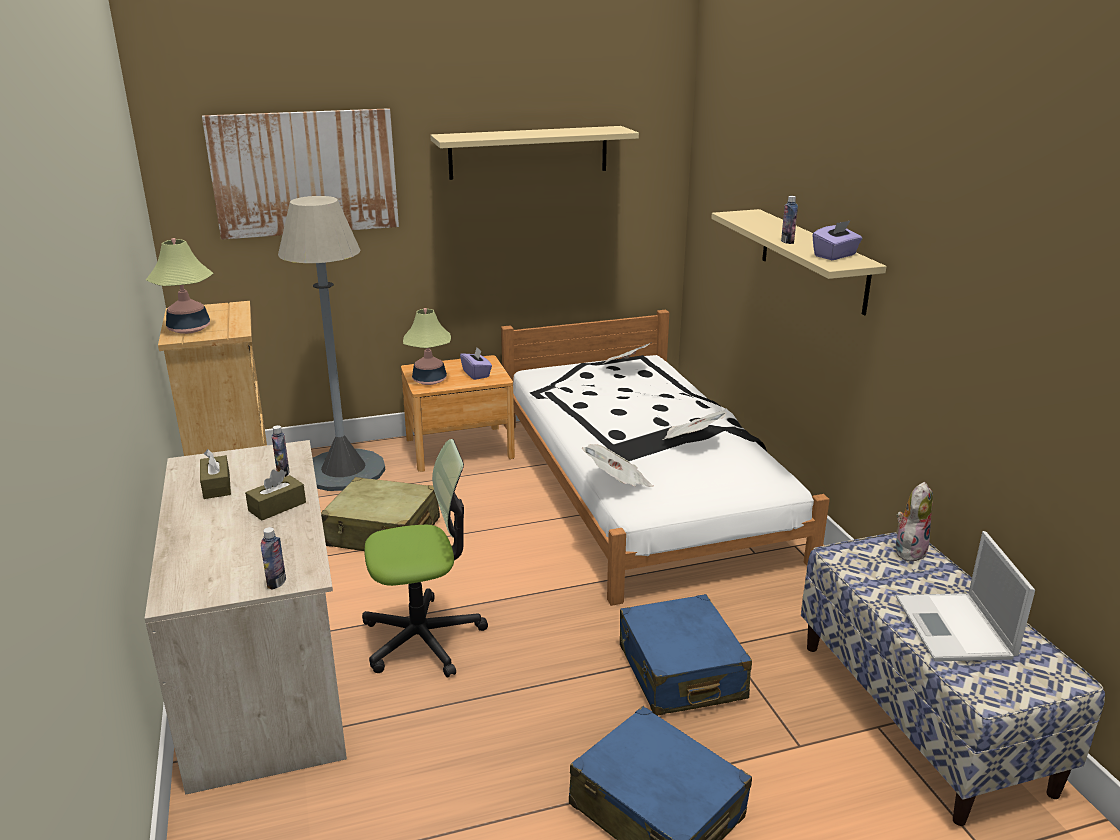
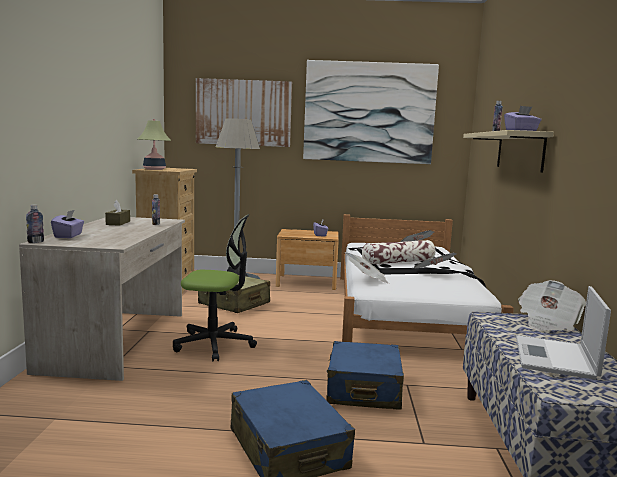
camera: 20 degrees right, 15 degrees down
brown tissue box [245,469,306,521] -> none
bottle [261,527,286,590] -> bottle moved to [26,205,44,243]
table lamp [403,308,451,385] -> none
beige shelf [430,126,639,180] -> picture [303,60,439,164]
plush toy [896,482,933,562] -> newspaper [518,280,586,331]
none -> purple tissue box [51,210,84,238]
none -> pillow [362,240,436,264]

